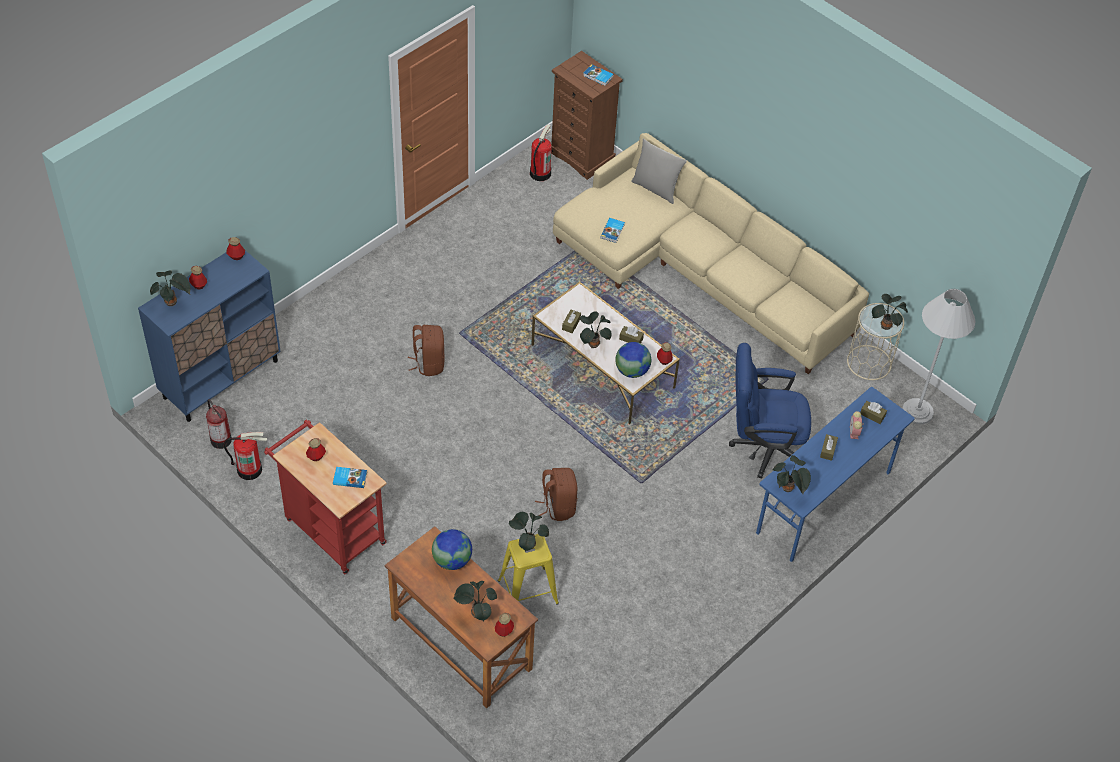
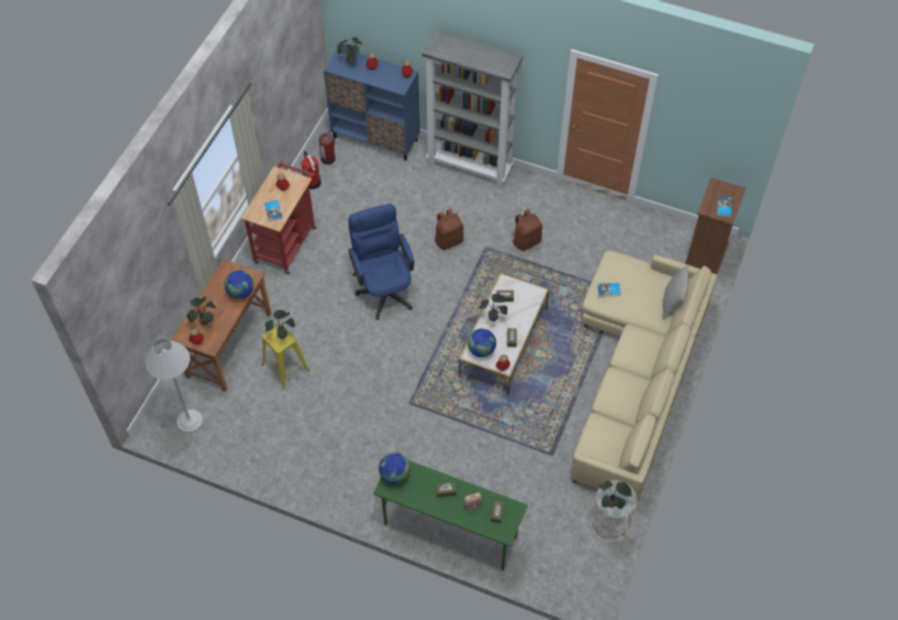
camera: 70 degrees right, 5 degrees up
fire extinguisher [530,124,552,181] -> none
brown backpack [535,468,577,521] -> brown backpack moved to [512,209,542,251]
blue office chair [729,343,811,479] -> blue office chair moved to [348,204,414,320]
blue desk [756,387,915,562] -> green desk [373,460,527,570]
potted plant [772,455,811,494] -> globe [379,453,410,484]
white floor lamp [902,289,975,424] -> white floor lamp moved to [145,338,203,433]
none -> grey bookcase [422,30,523,188]

